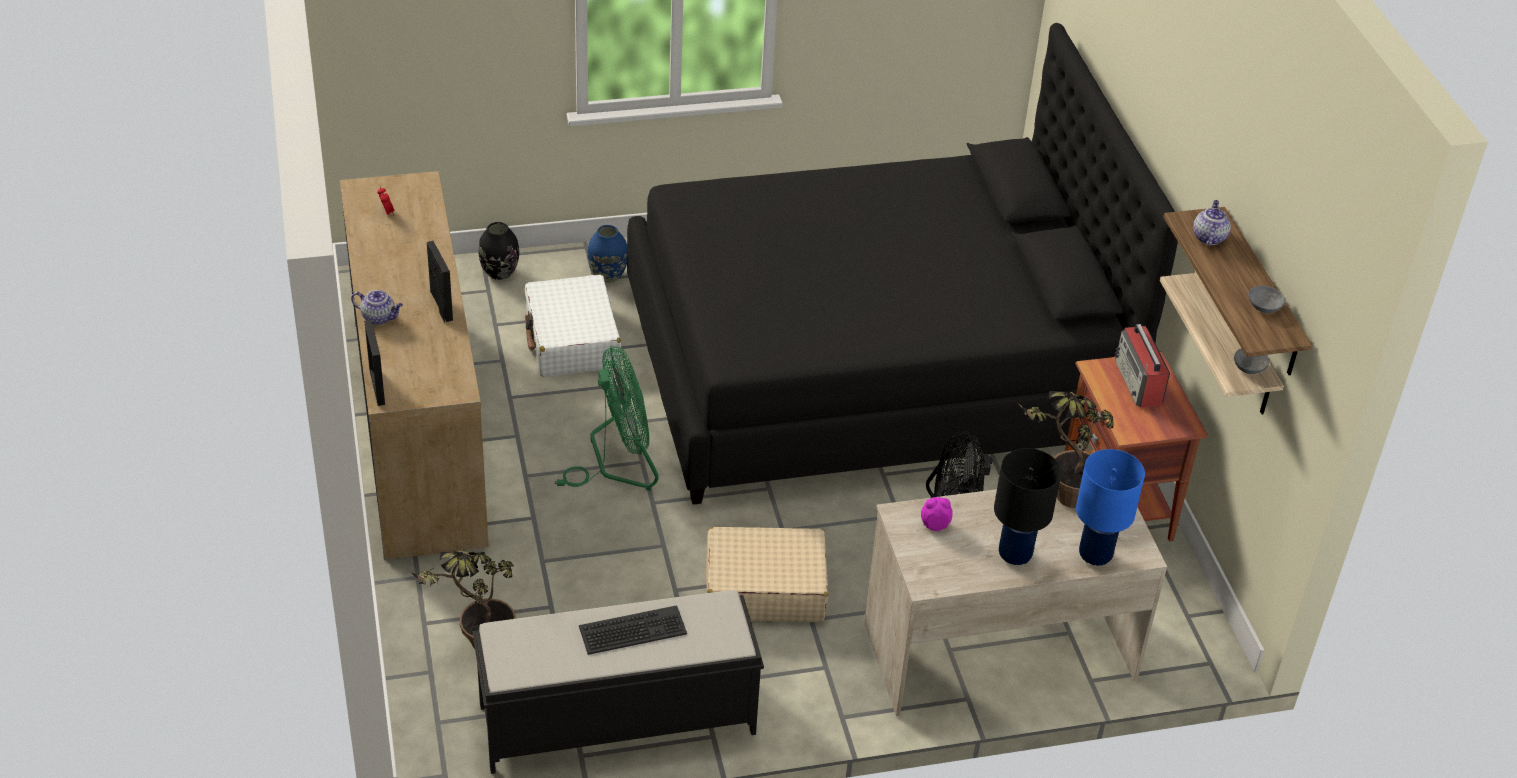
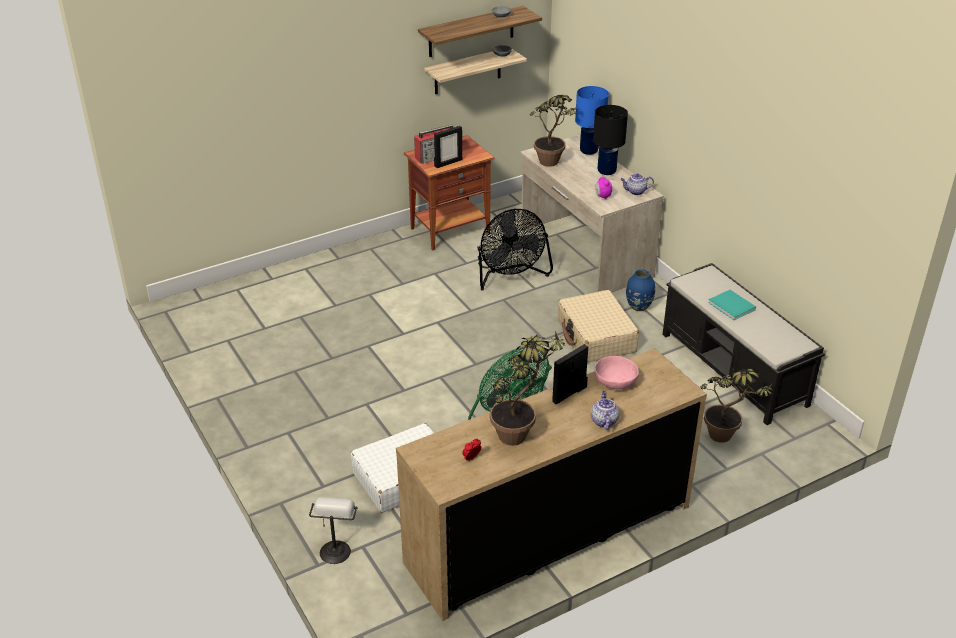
camera: 105 degrees left, 5 degrees down
picture frame [364,320,385,406] -> picture frame moved to [434,126,462,168]
black vase [478,222,519,280] -> table lamp [309,497,357,564]
keyboard [579,605,687,655] -> turquoise book [708,290,756,320]
blue vase [588,225,627,283] -> blue vase moved to [626,270,655,311]
black bed [627,23,1178,505] -> none
teapot [1193,200,1231,246] -> teapot moved to [620,174,654,195]
none -> potted plant [490,331,571,446]
none -> pink bowl [594,356,639,389]

